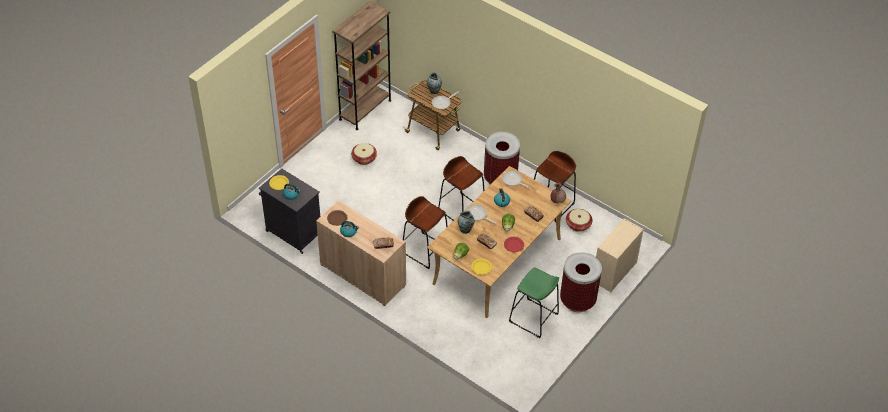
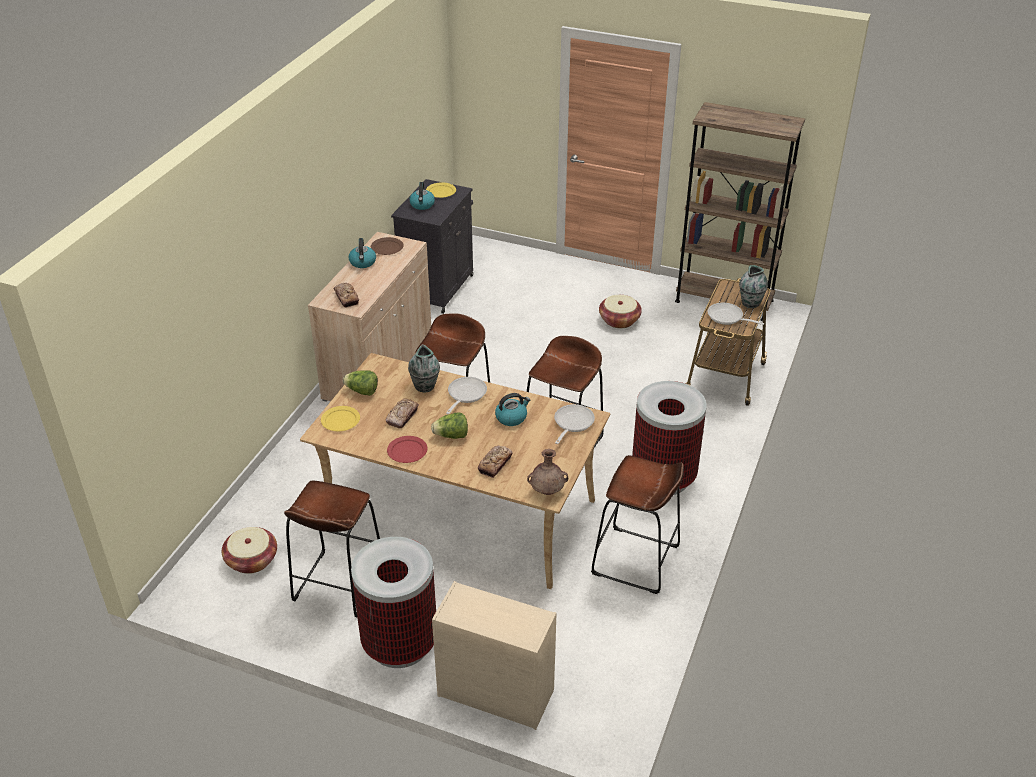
camera: 75 degrees right, 10 degrees down
green stool [509,268,559,338] -> brown stool [284,481,380,617]
basket [566,209,592,232] -> basket moved to [222,527,277,574]

